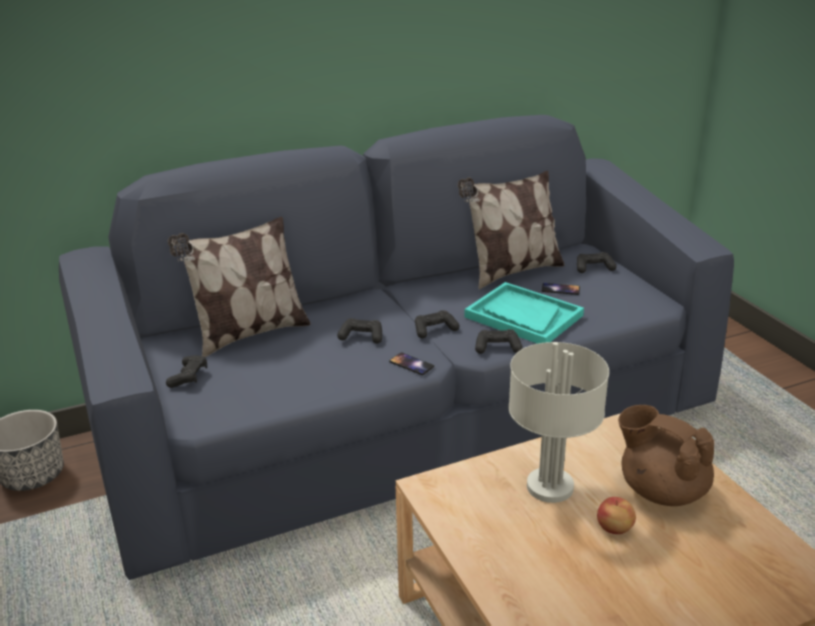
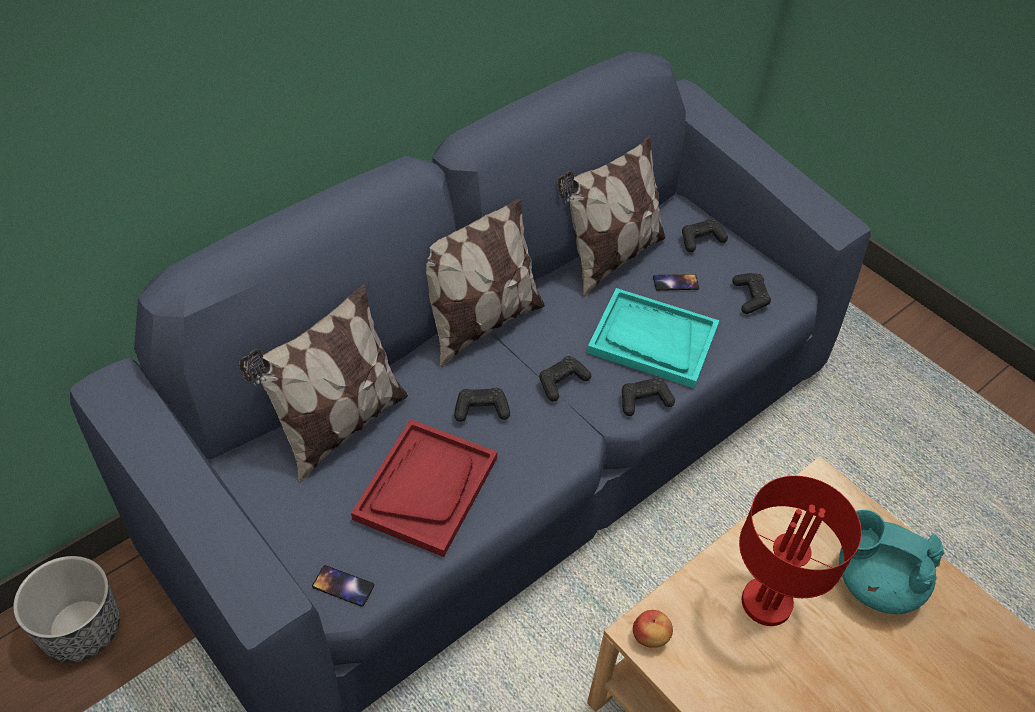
camera: 20 degrees left, 20 degrees up
black game controller [166,355,207,388] -> black game controller moved to [732,273,771,314]
phone [389,352,434,375] -> phone moved to [312,565,374,607]
grey table lamp [508,342,609,503] -> red table lamp [739,476,862,626]
apple [597,497,636,534] -> apple moved to [633,610,673,648]
brown teapot [618,405,714,506] -> turquoise teapot [839,510,944,614]
none -> red tray [351,419,497,557]
none -> pillow [426,198,545,368]

